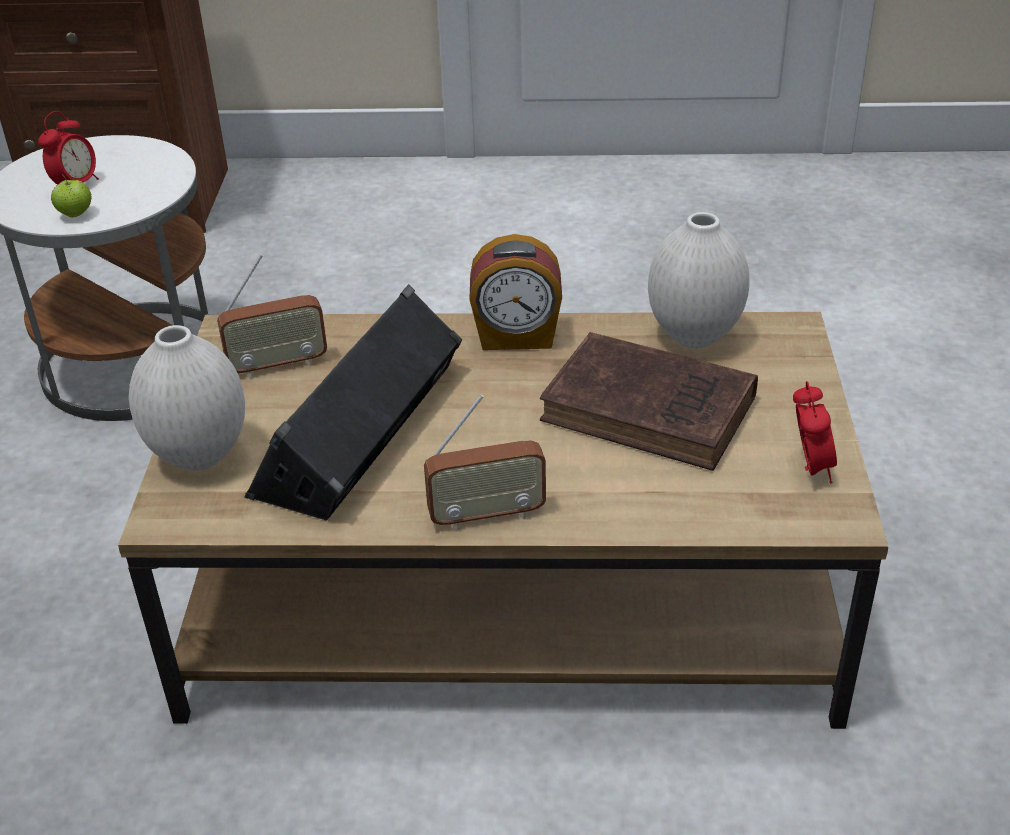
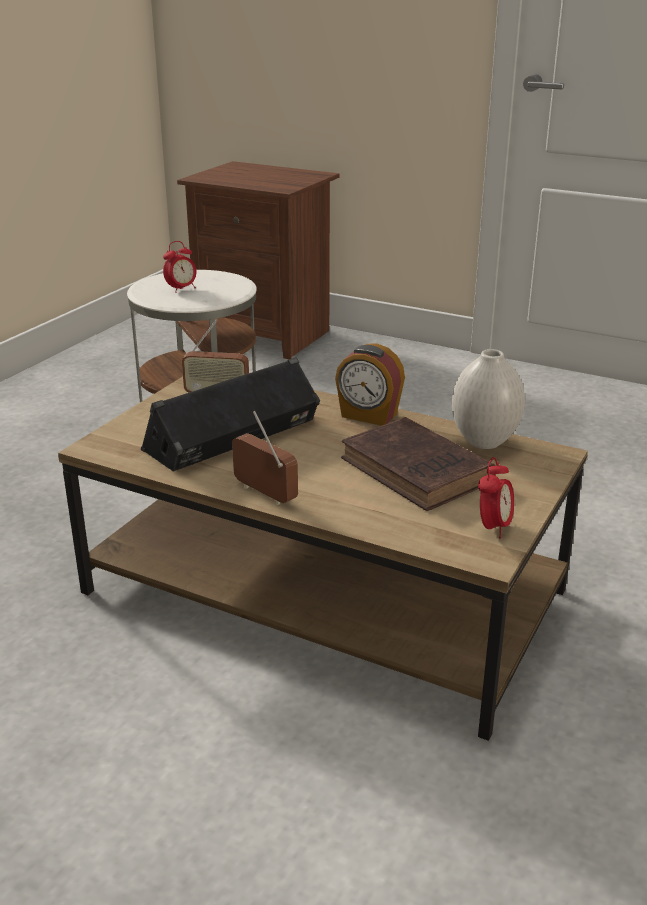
camera: 25 degrees right, 10 degrees down
apple [51,174,91,217] -> none
white vase [129,325,245,471] -> none
radio [424,395,546,530] -> radio turned 150 degrees counterclockwise [232,411,298,505]

